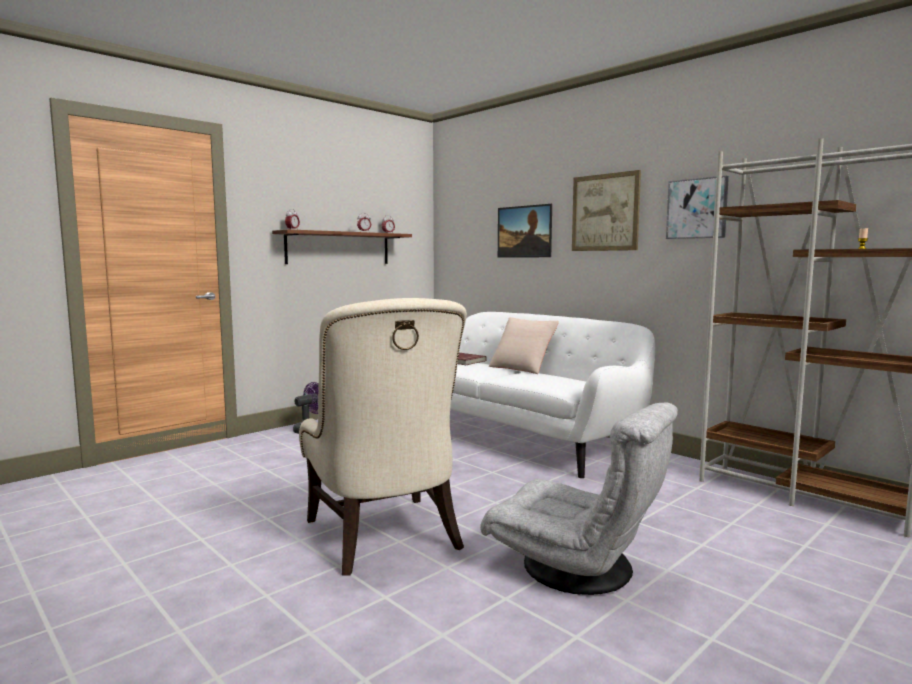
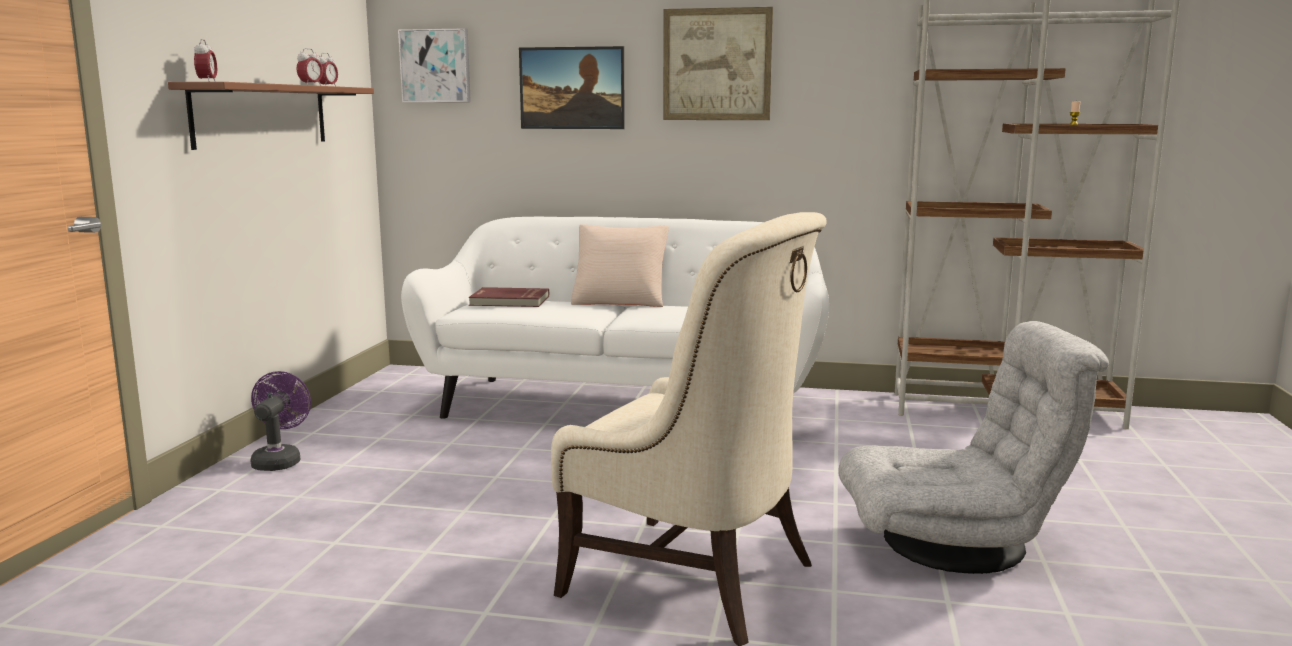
camera: 35 degrees left, 5 degrees up
picture [666,176,729,239] -> picture moved to [398,28,471,102]

